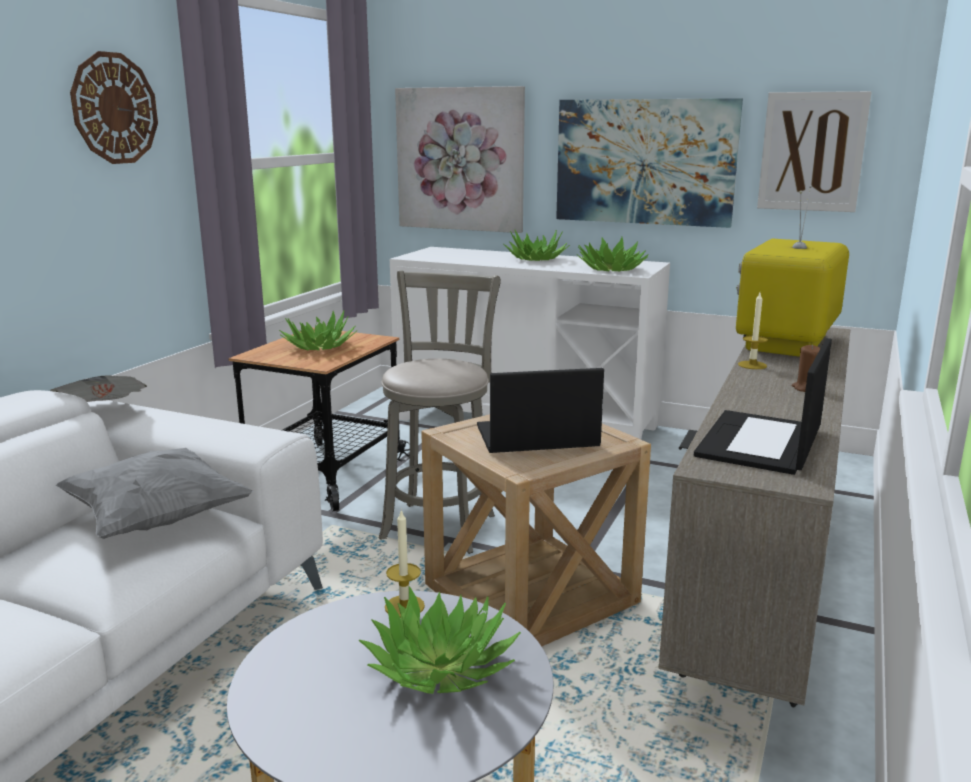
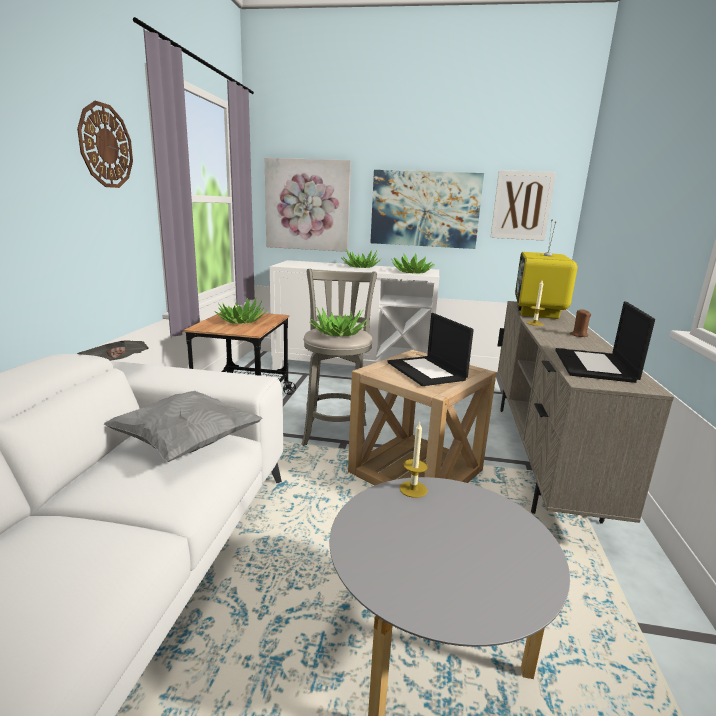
camera: 15 degrees left, 0 degrees up
potted plant [359,586,521,694] -> potted plant moved to [309,307,369,337]
laptop [477,368,604,453] -> laptop turned 90 degrees counterclockwise [388,313,474,386]

